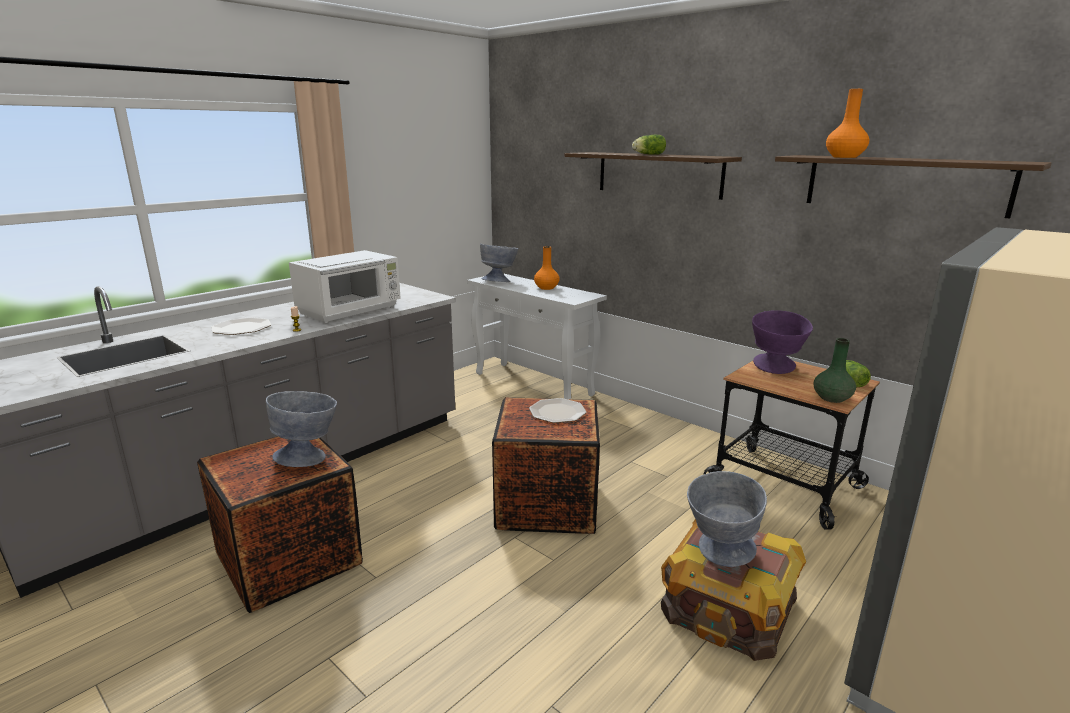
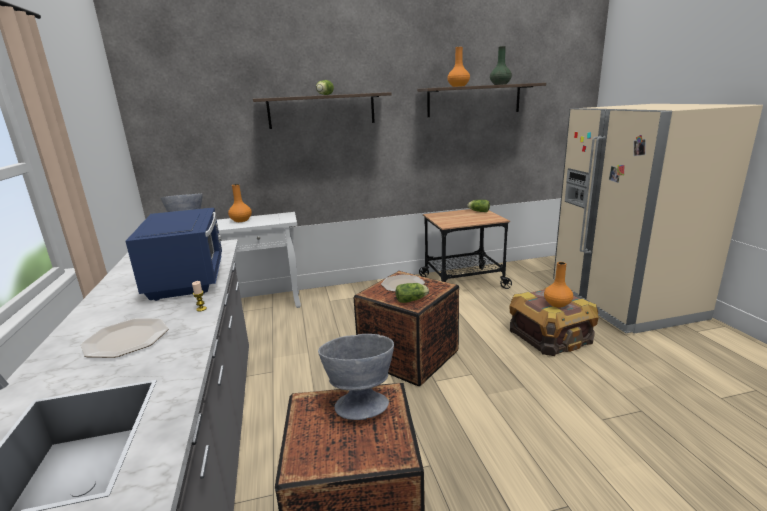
camera: 55 degrees left, 0 degrees up
white microwave [289,250,401,323] -> blue microwave [125,208,222,301]
grey bowl [687,471,767,567] -> orange vase [544,262,573,308]
purple bowl [752,310,813,374] -> none
green vase [814,338,856,403] -> green vase moved to [490,46,512,85]
none -> lettuce [395,283,429,303]

